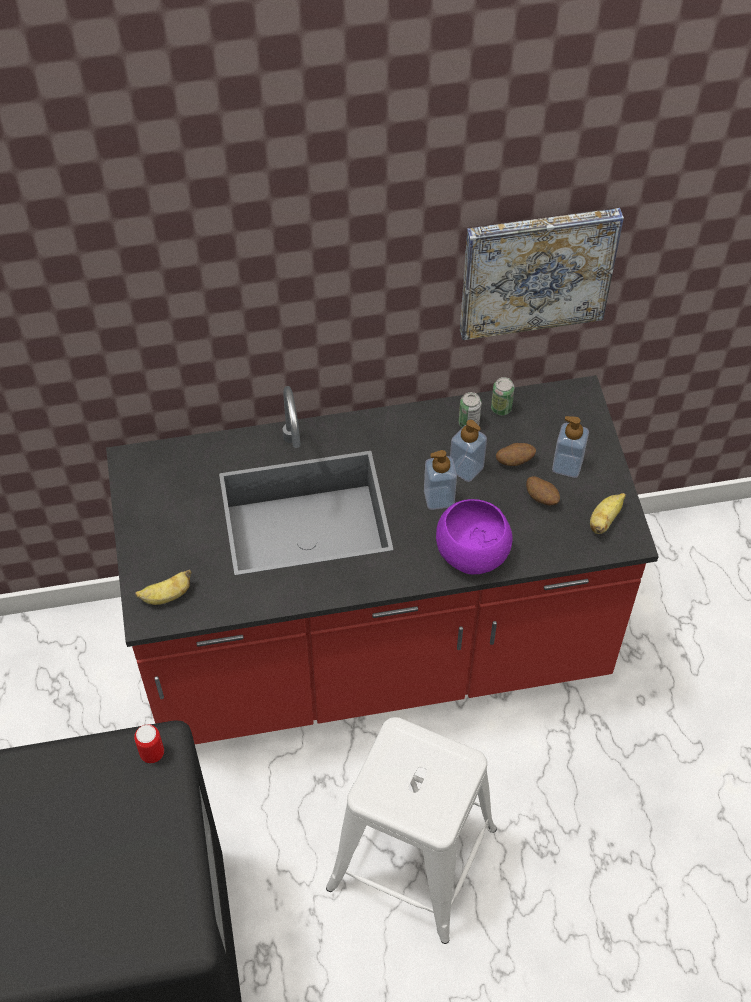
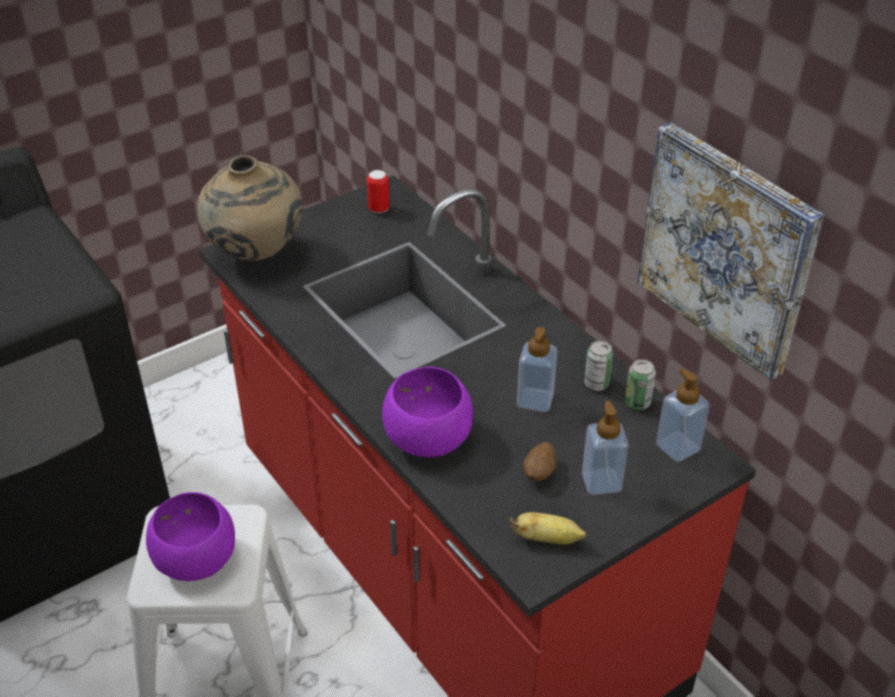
camera: 65 degrees right, 15 degrees down
can [134,724,164,763] -> can moved to [367,170,390,213]
banana [135,569,192,605] -> beige vase [197,155,303,261]
soap dispenser [424,450,457,510] -> soap dispenser moved to [656,368,710,462]
potato [496,443,536,466] -> none
none -> purple bowl [146,492,235,581]

